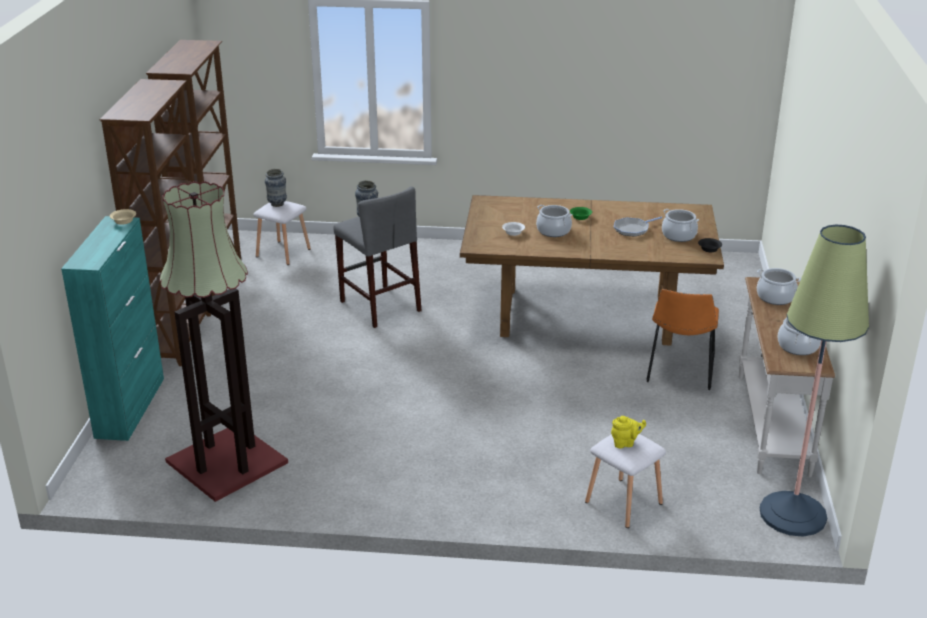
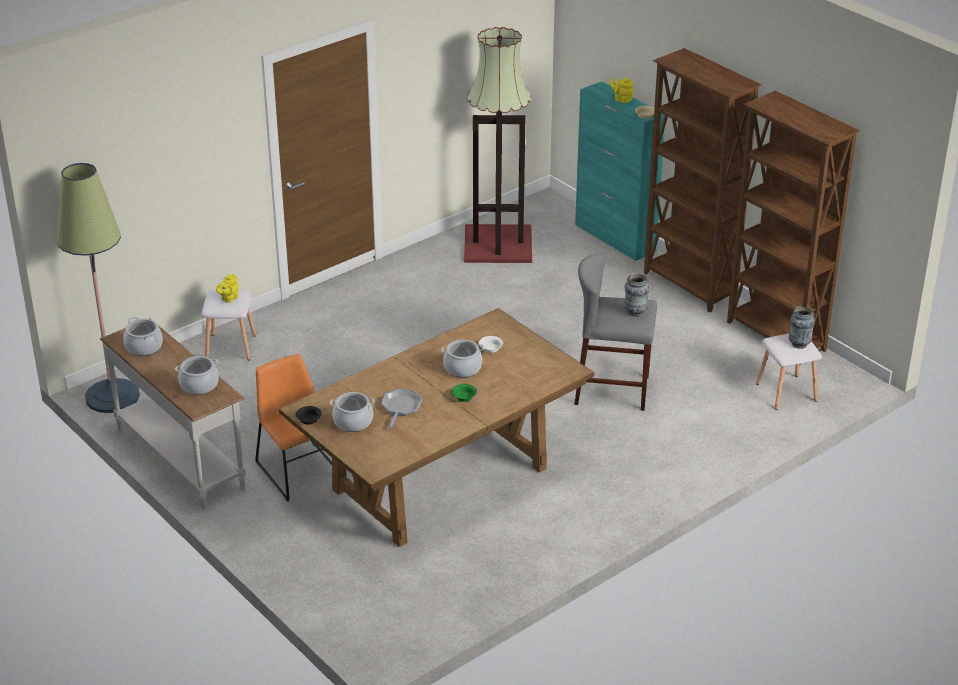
camera: 135 degrees right, 5 degrees up
none -> yellow teapot [609,78,634,103]

